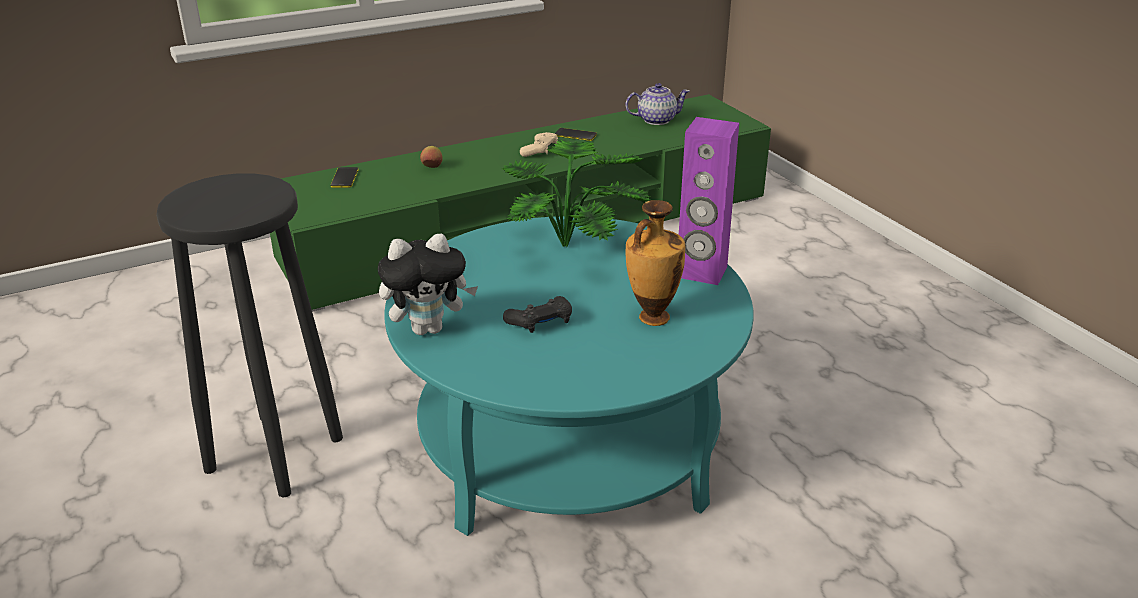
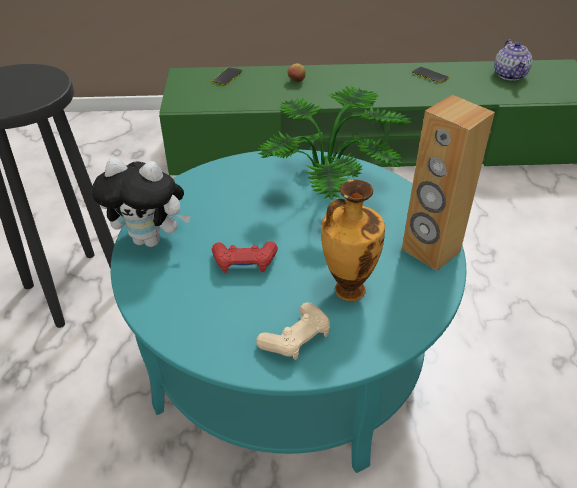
camera: 25 degrees right, 10 degrees up
black game controller [503,296,572,333] -> red game controller [212,241,278,273]
beige game controller [520,132,558,157] -> beige game controller moved to [256,302,330,360]
teapot [626,83,690,125] -> teapot turned 75 degrees clockwise [494,40,533,81]
purple speaker [679,117,739,285] -> brown speaker [402,95,495,271]

